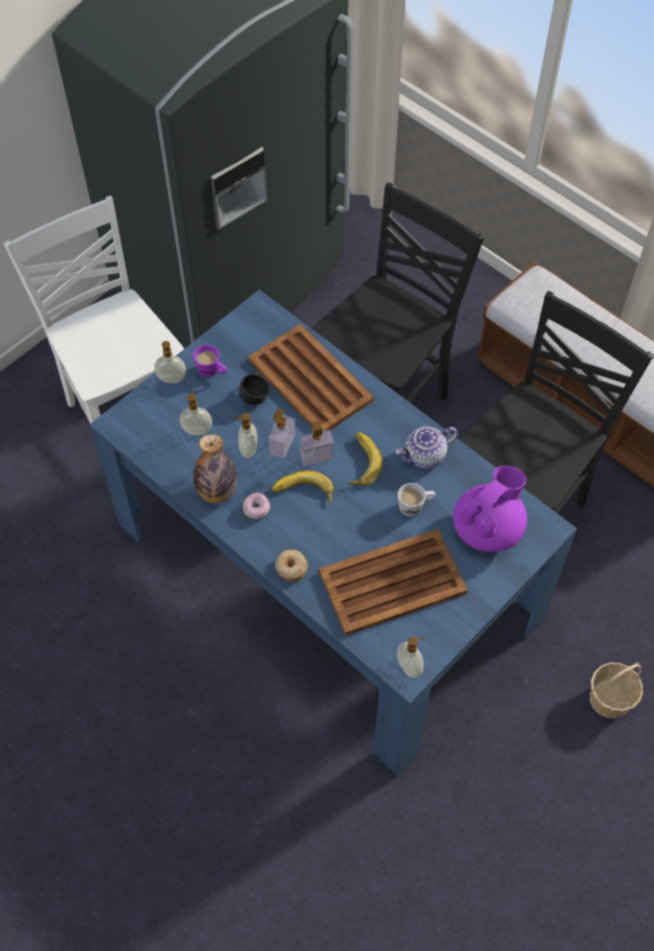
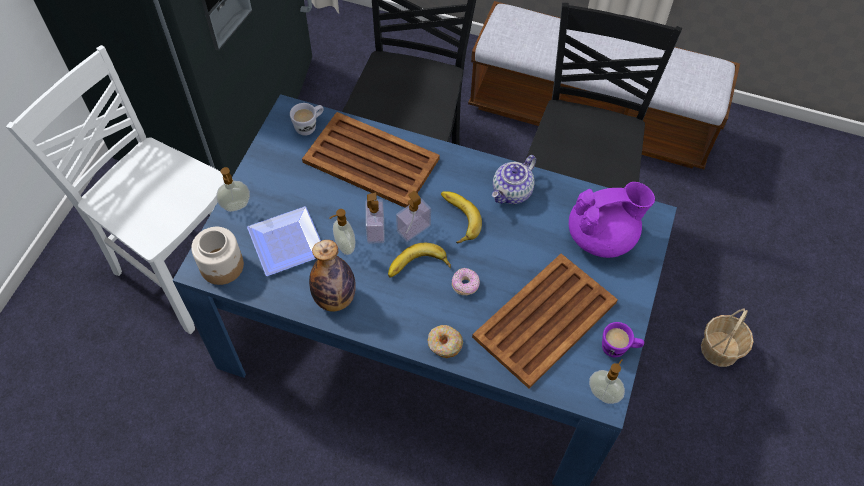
camera: 25 degrees left, 0 degrees up
soap dispenser [179,389,212,435] -> plate [247,206,321,276]
purple mug [193,345,227,377] -> purple mug moved to [602,322,644,357]
black mug [239,371,270,405] -> none
donut [243,492,270,519] -> donut moved to [452,268,480,295]
white mug [397,483,435,517] -> white mug moved to [290,103,324,136]
purple teapot [453,466,527,552] -> purple teapot turned 60 degrees clockwise [569,182,655,258]
none -> jar [191,227,244,285]

